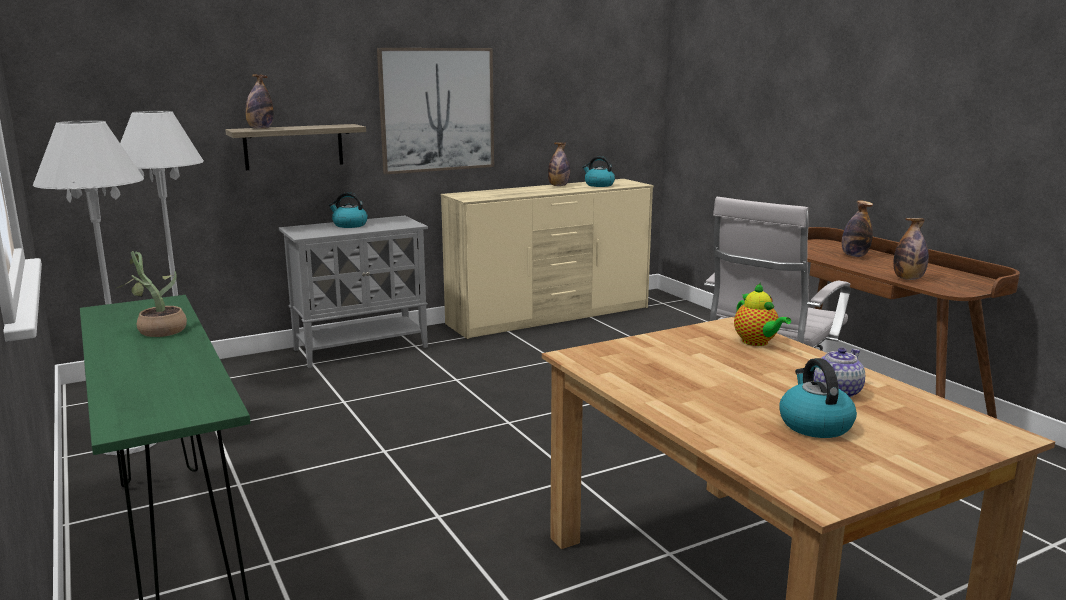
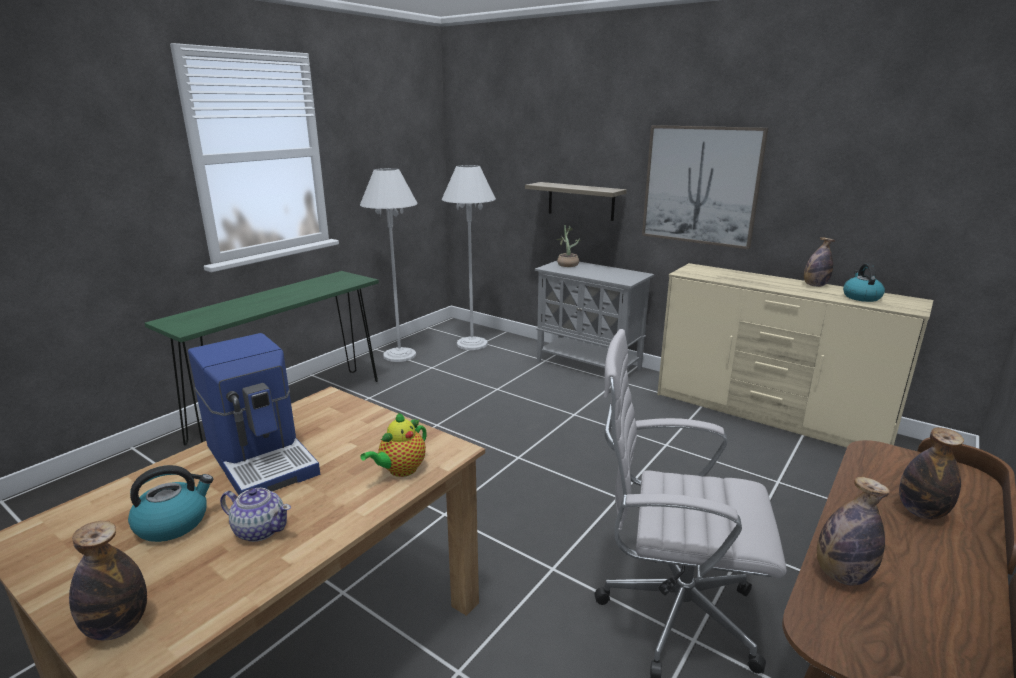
camera: 65 degrees right, 5 degrees up
potted plant [115,251,187,337] -> potted plant moved to [556,225,581,267]
bottle [245,74,274,129] -> bottle moved to [69,521,147,640]
kettle [329,192,368,228] -> none
none -> coffee machine [188,333,320,495]

